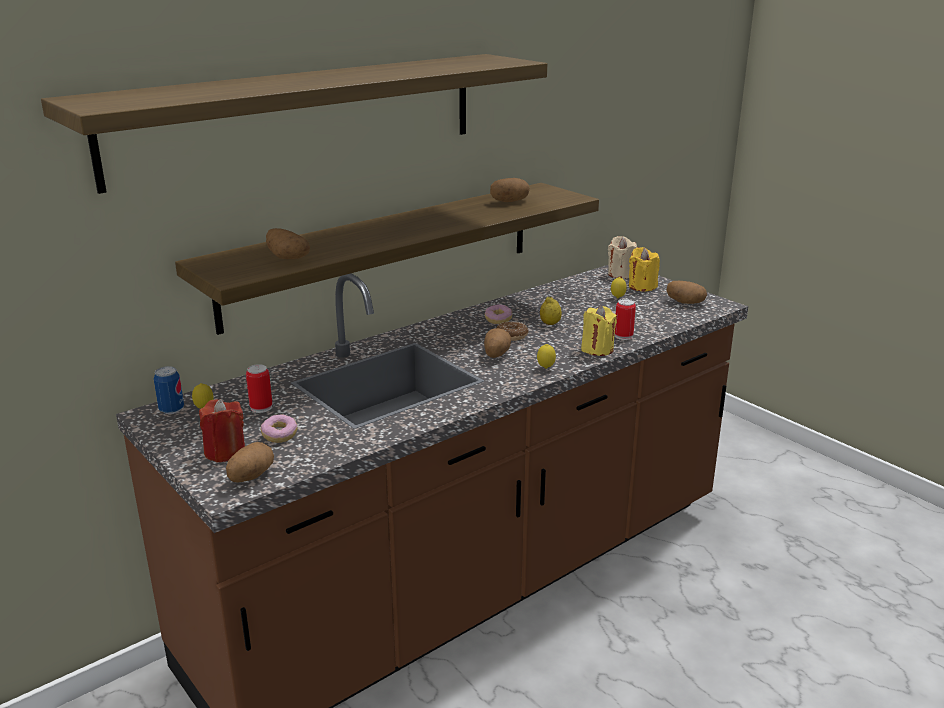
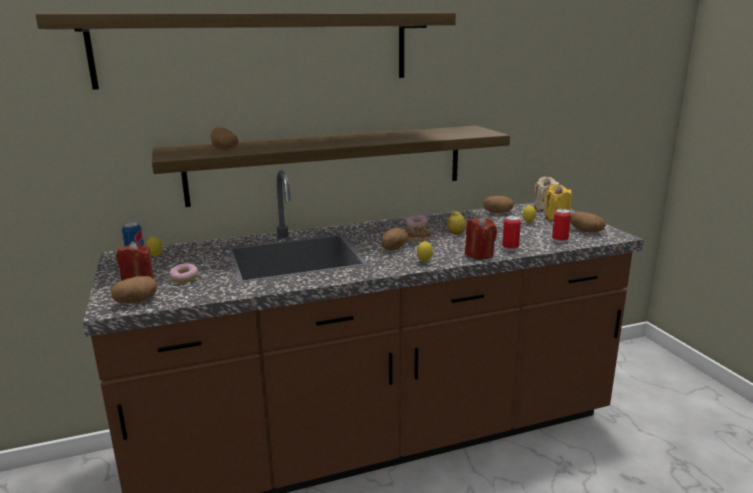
camera: 20 degrees right, 5 degrees down
can [246,364,272,413] -> can moved to [552,209,571,243]
potato [490,178,530,202] -> potato moved to [483,196,514,213]
yellow candle [581,306,617,356] -> red candle [465,216,497,259]

